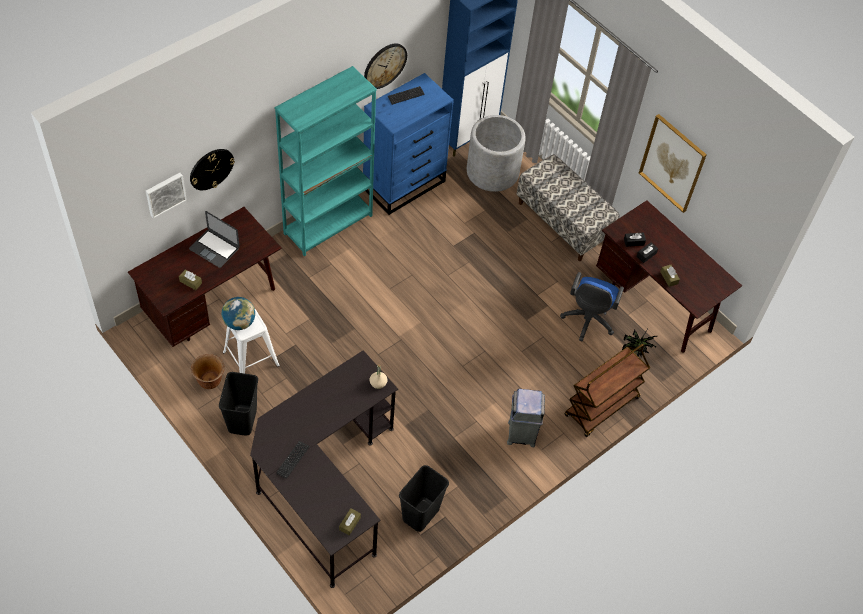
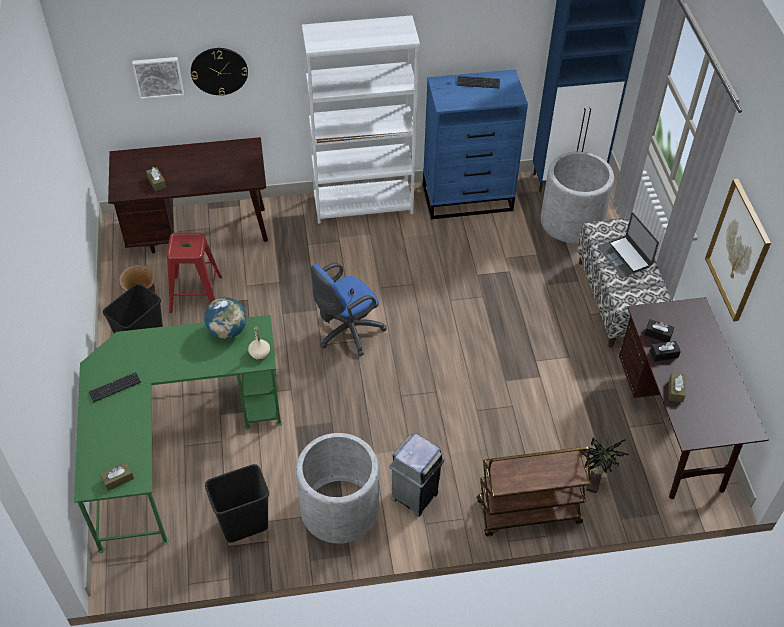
camera: 35 degrees right, 5 degrees down
laptop [189,211,240,268] -> laptop moved to [598,212,659,277]
globe [222,297,255,330] -> globe moved to [204,297,246,339]
white stool [223,309,280,373] -> red stool [167,233,222,313]
black desk [250,350,398,588] -> green desk [74,315,282,553]
turquoise bookcase [275,66,377,256] -> white bookcase [302,15,420,224]
wall clock [364,43,407,89] -> none
blue office chair [560,272,624,341] -> blue office chair moved to [310,263,387,356]
none -> grey planter [296,433,379,544]

